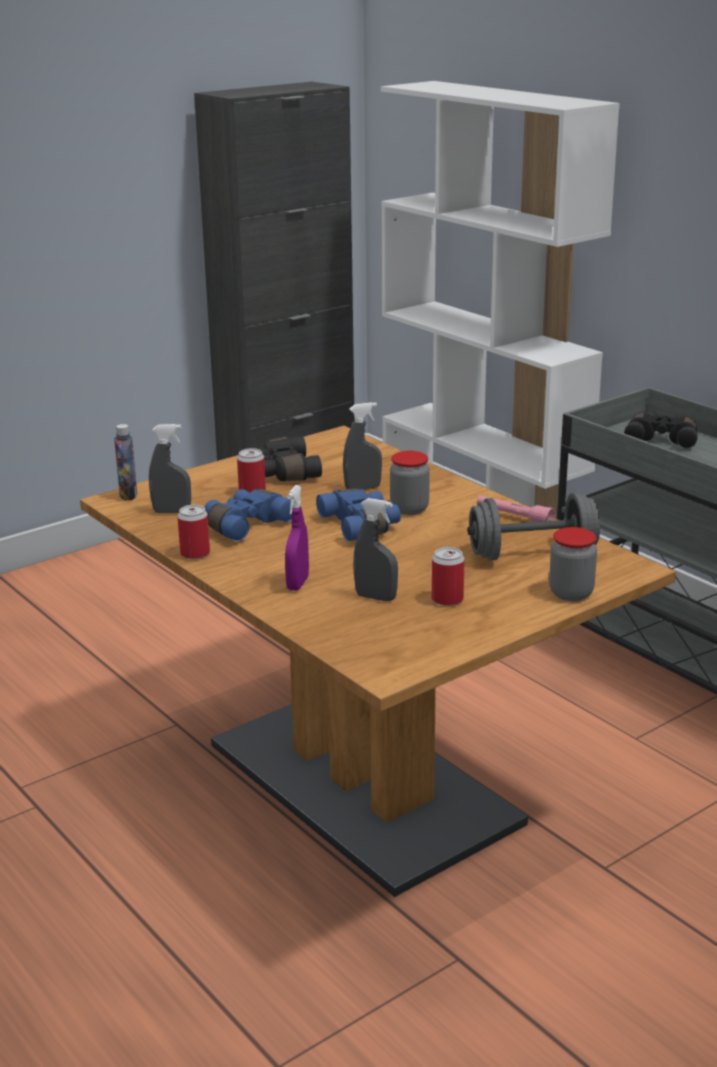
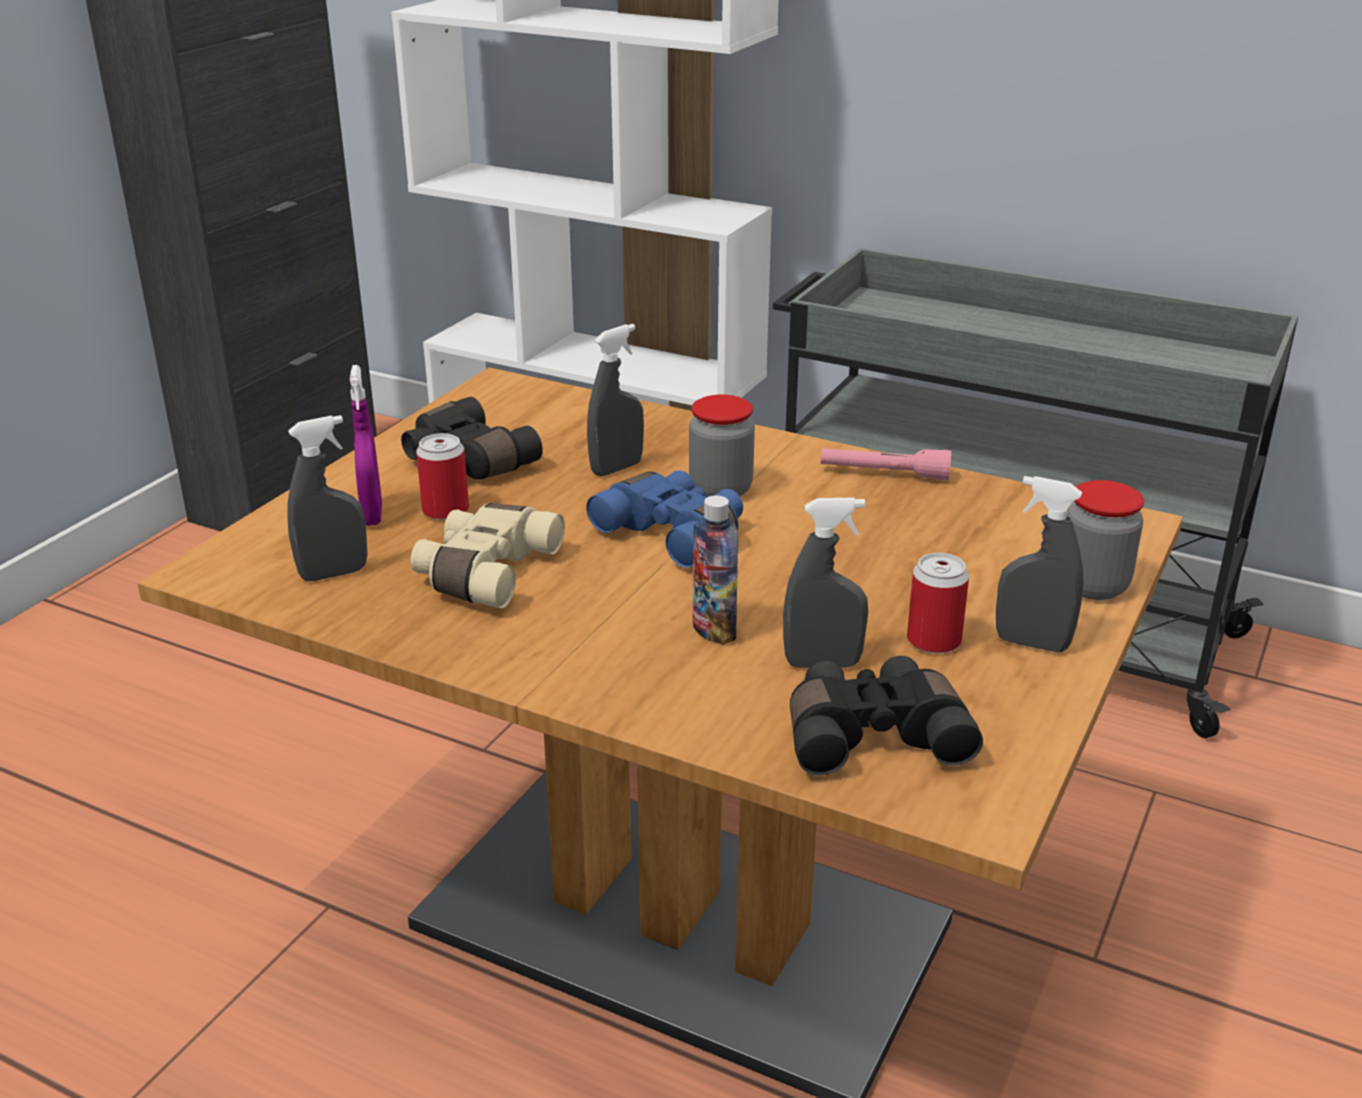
camera: 25 degrees left, 5 degrees up
bottle [114,424,137,501] -> bottle moved to [693,495,738,645]
can [177,505,210,559] -> none
blue binoculars [204,489,292,541] -> beige binoculars [410,503,565,608]
purple spray bottle [285,485,309,591] -> purple spray bottle moved to [350,365,382,526]
grey dumbbell [468,492,600,561] -> none
black binoculars [624,411,698,448] -> black binoculars moved to [790,656,983,775]
none -> grey spray bottle [996,476,1084,652]

